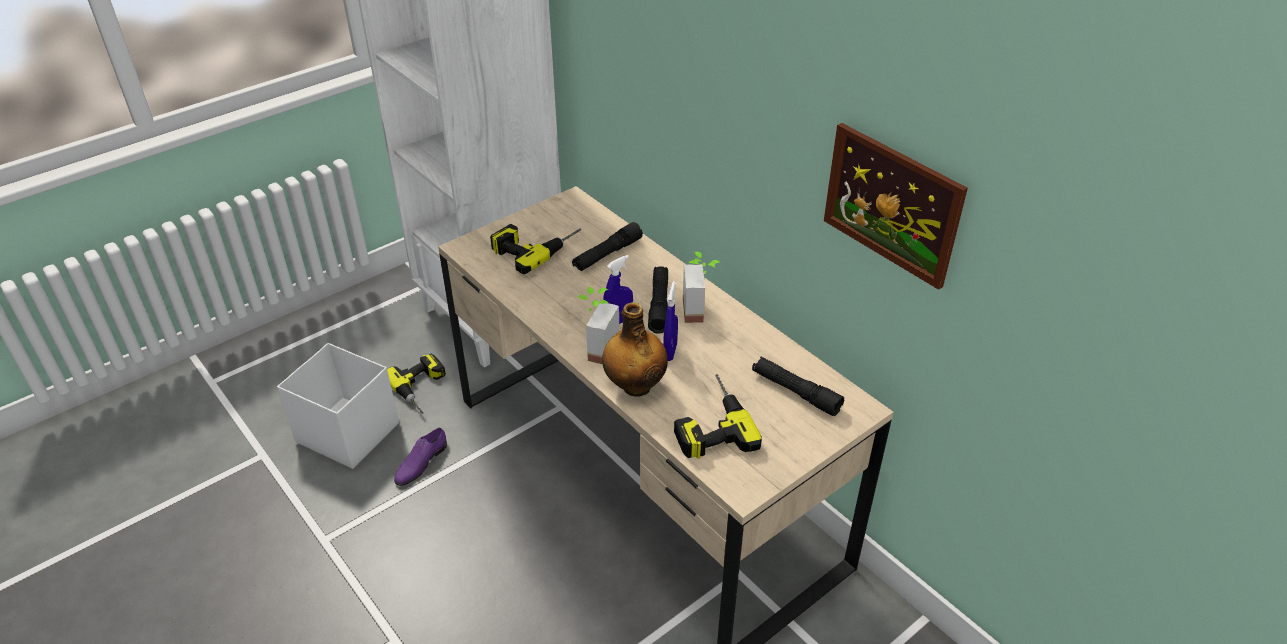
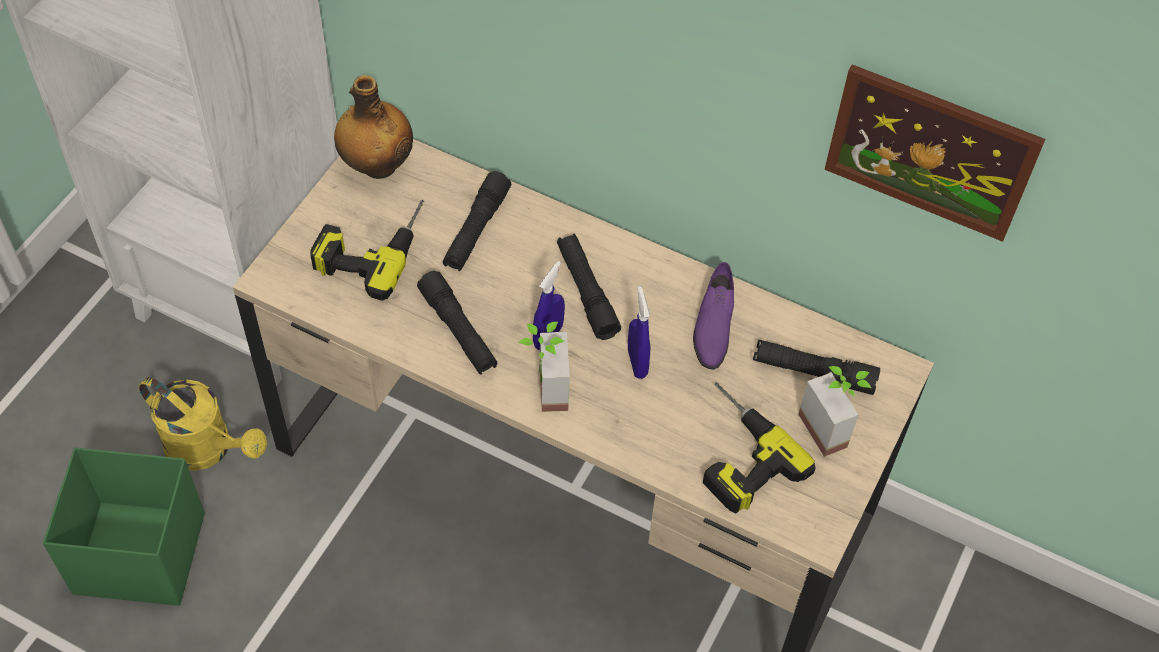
camera: 25 degrees left, 15 degrees up
white storage box [277,343,399,469] -> green storage box [43,447,205,606]
power drill [387,354,446,414] -> yellow watering can [139,377,267,471]
purple shoe [394,428,447,486] -> purple shoe moved to [693,262,734,370]
bottle [602,302,668,397] -> bottle moved to [334,75,413,179]
potted plant [683,252,720,323] -> potted plant moved to [798,366,871,457]
none -> black flashlight [417,271,497,375]

